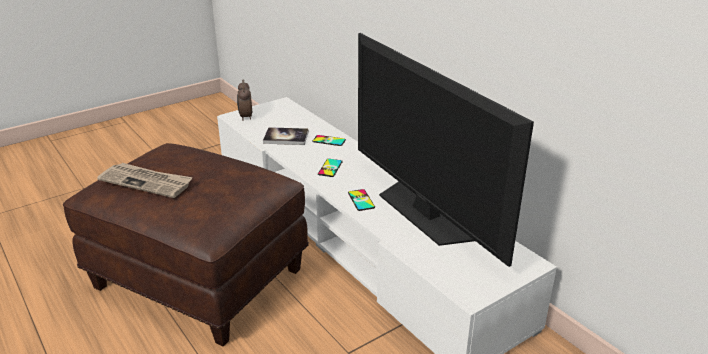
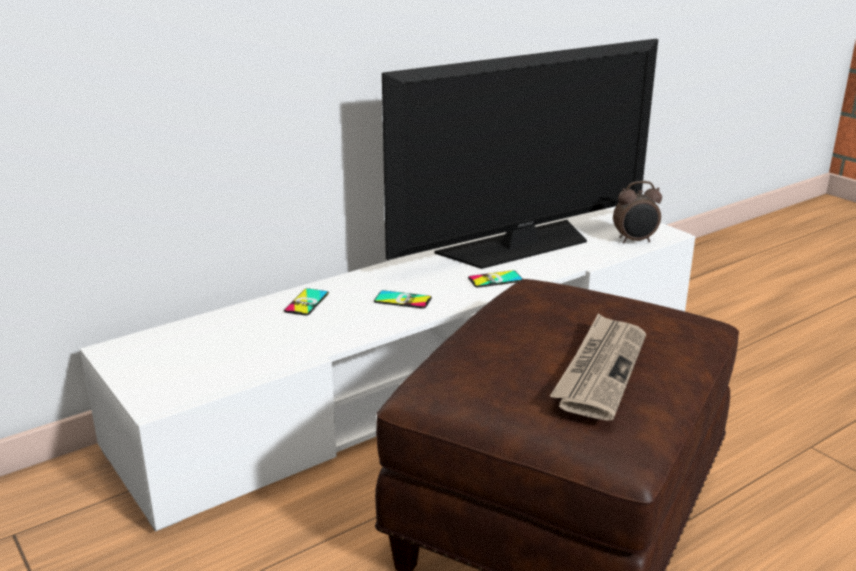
camera: 90 degrees left, 5 degrees down
alarm clock [237,80,253,121] -> alarm clock moved to [613,181,662,244]
book [263,127,309,145] -> none

